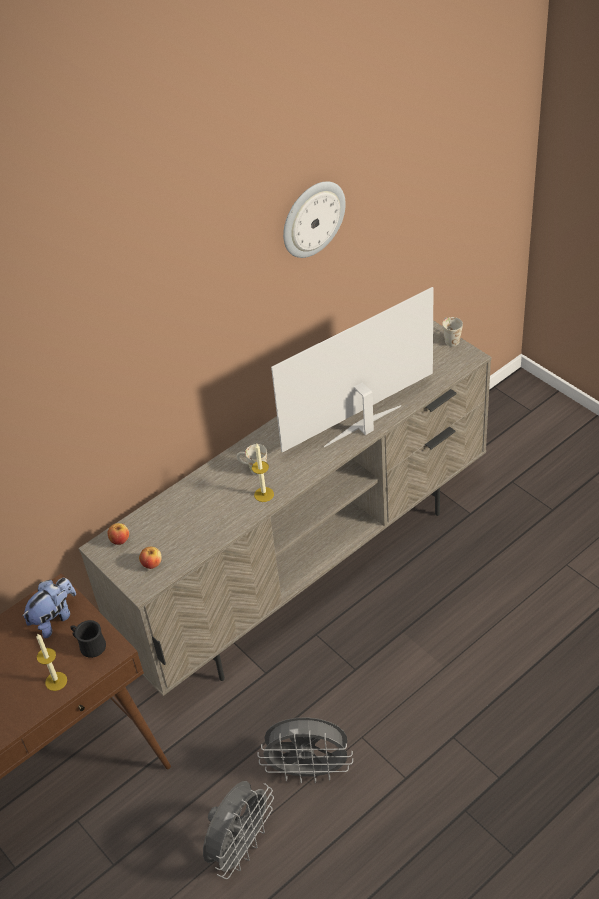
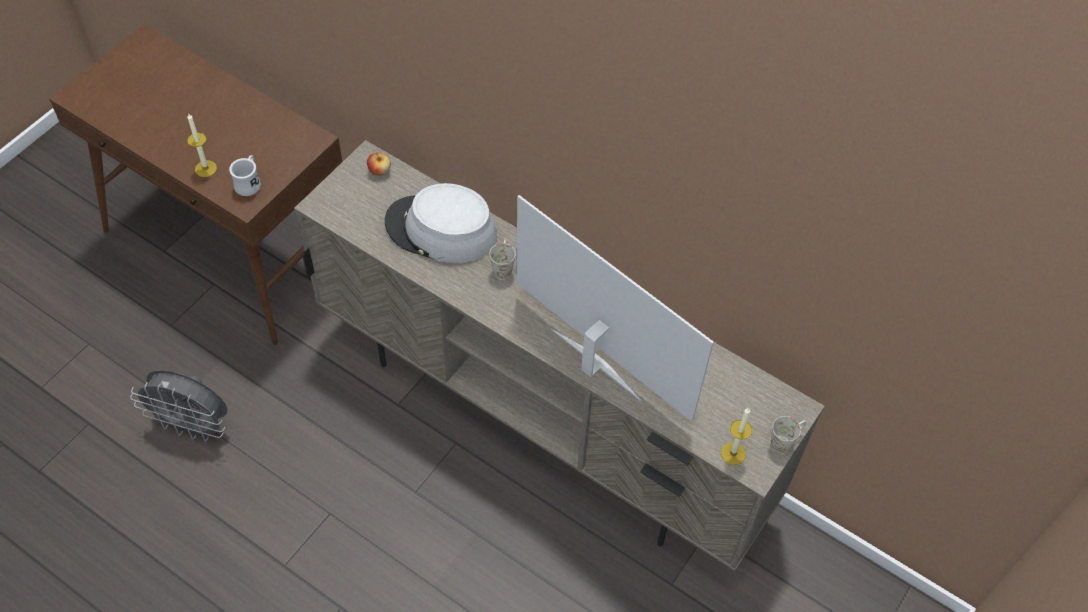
camera: 70 degrees right, 10 degrees up
plush toy [22,578,76,638] -> none
black mug [70,620,106,658] -> white mug [229,155,261,196]
apple [139,547,161,569] -> none
candle [252,444,274,502] -> candle moved to [721,408,752,465]
grey fan [257,718,353,783] -> none
wall clock [283,181,346,258] -> none
none -> grey hat [385,183,497,263]

